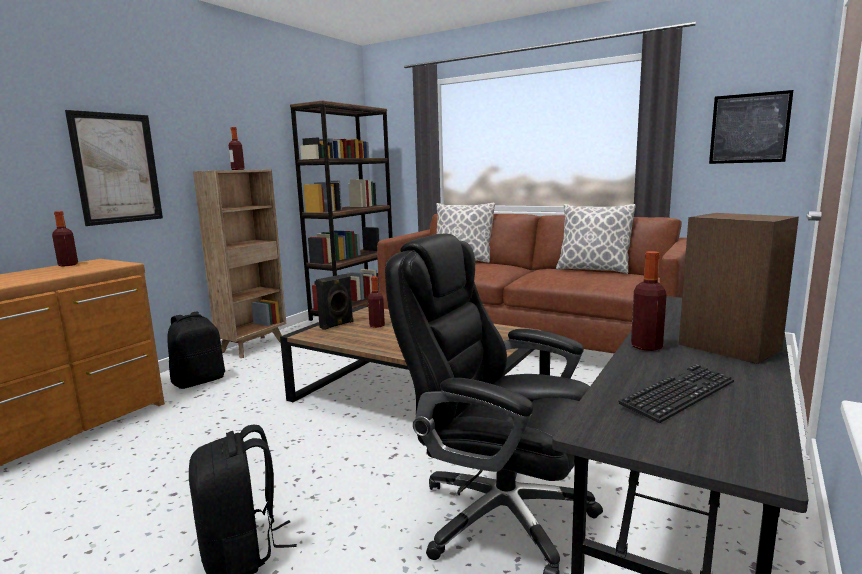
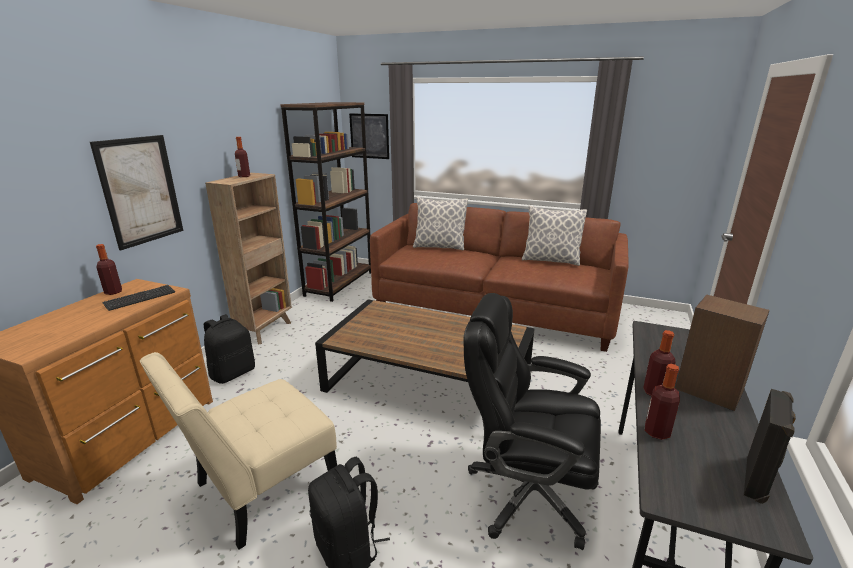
camera: 10 degrees left, 10 degrees up
black speaker [316,274,354,330] -> black speaker moved to [744,389,796,504]
bottle [368,276,385,328] -> bottle moved to [645,364,680,440]
keyboard [618,364,734,423] -> keyboard moved to [102,285,175,311]
picture [709,90,793,164] -> picture moved to [349,113,389,159]
none -> beige chair [140,352,337,550]

